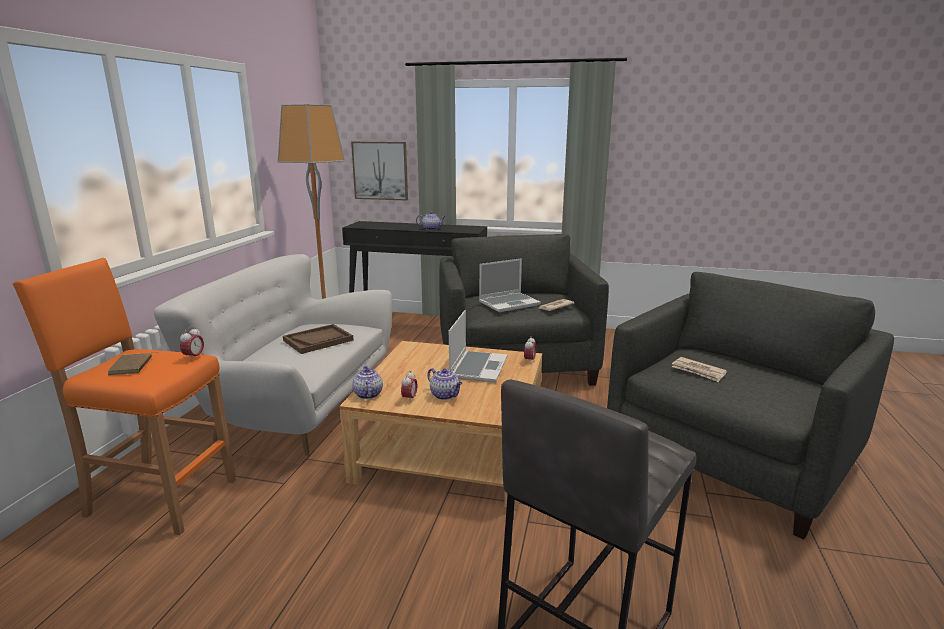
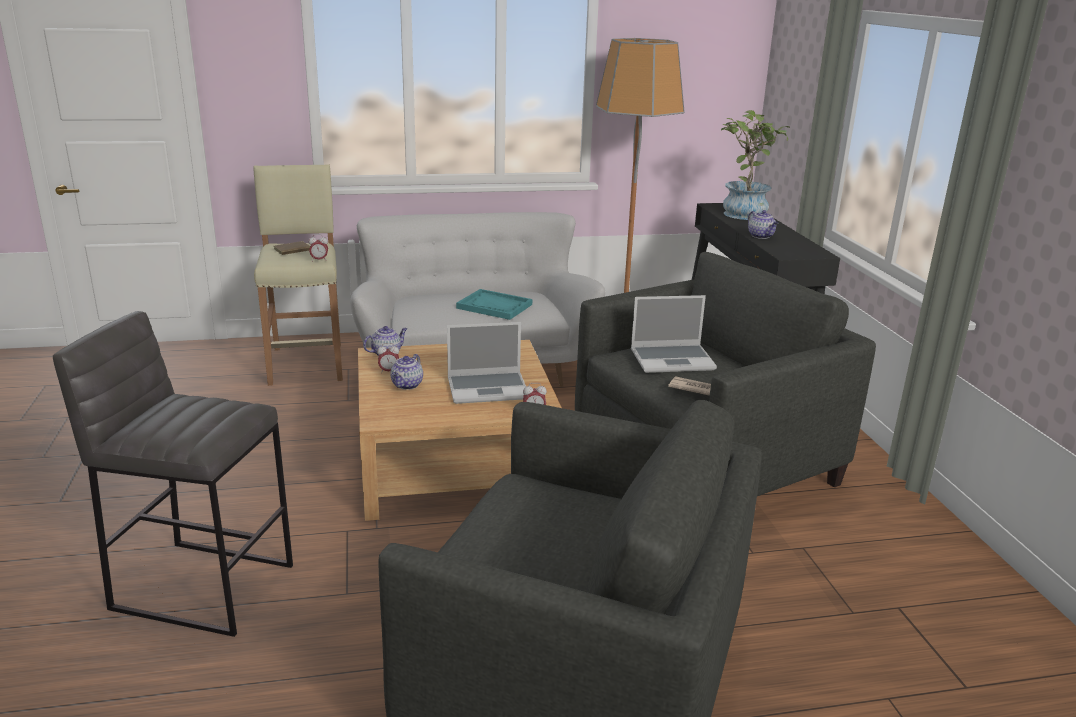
camera: 65 degrees right, 5 degrees up
orange stool [13,258,236,535] -> beige stool [253,164,343,386]
brown tray [283,324,353,354] -> turquoise tray [456,289,532,320]
picture [351,142,408,201] -> none
laptop [479,258,541,312] -> laptop turned 45 degrees counterclockwise [631,295,717,373]
newspaper [672,357,727,382] -> none
none -> potted plant [721,110,790,220]

